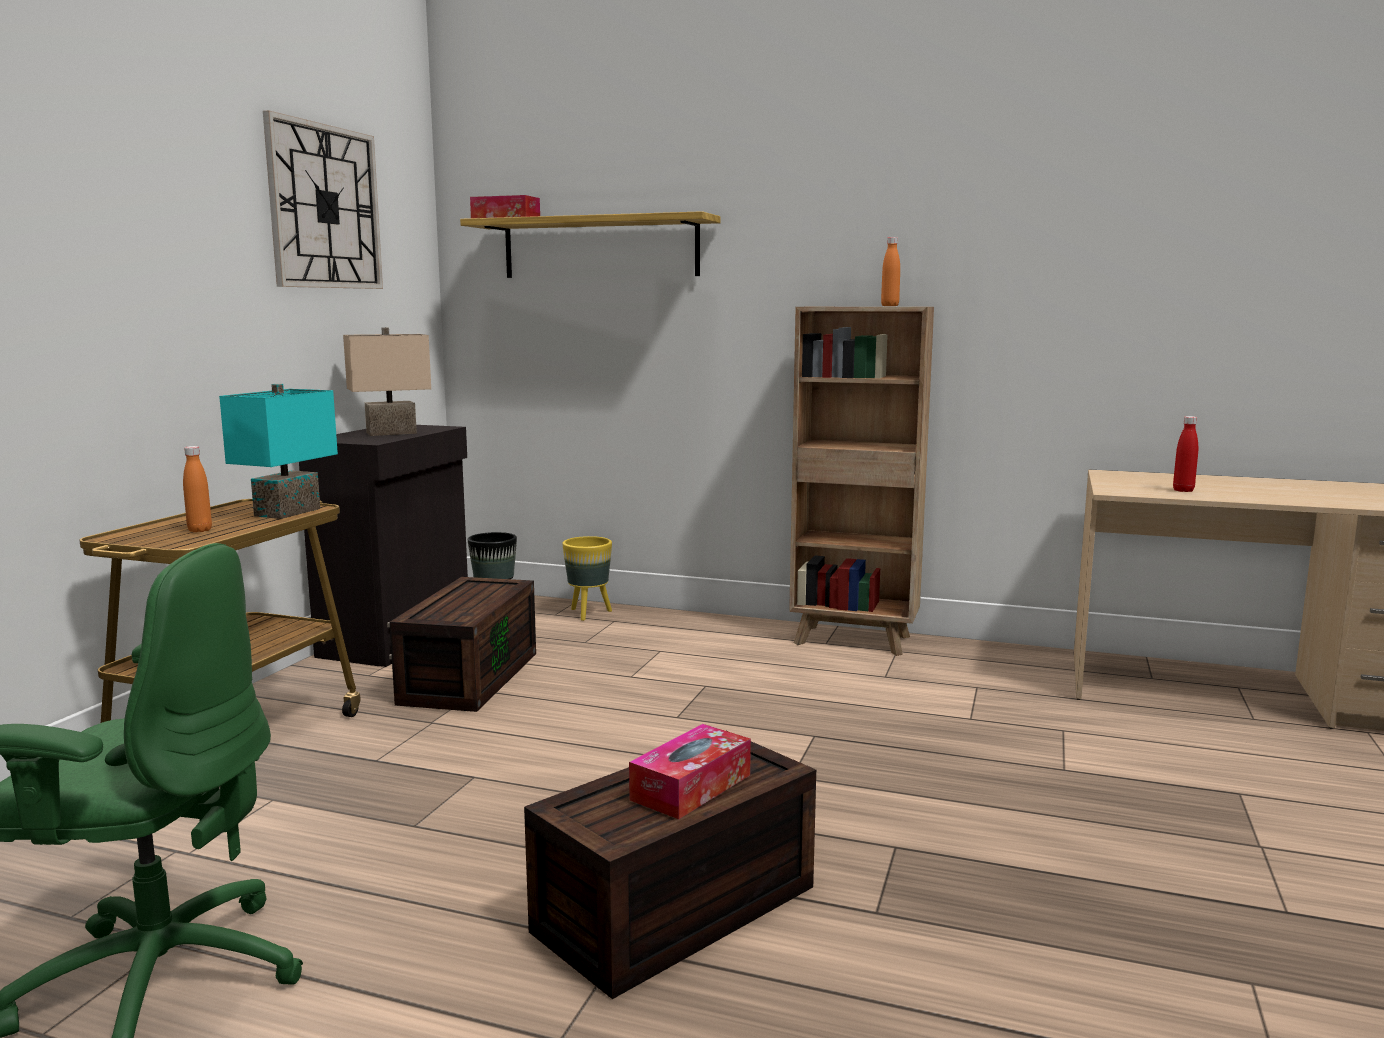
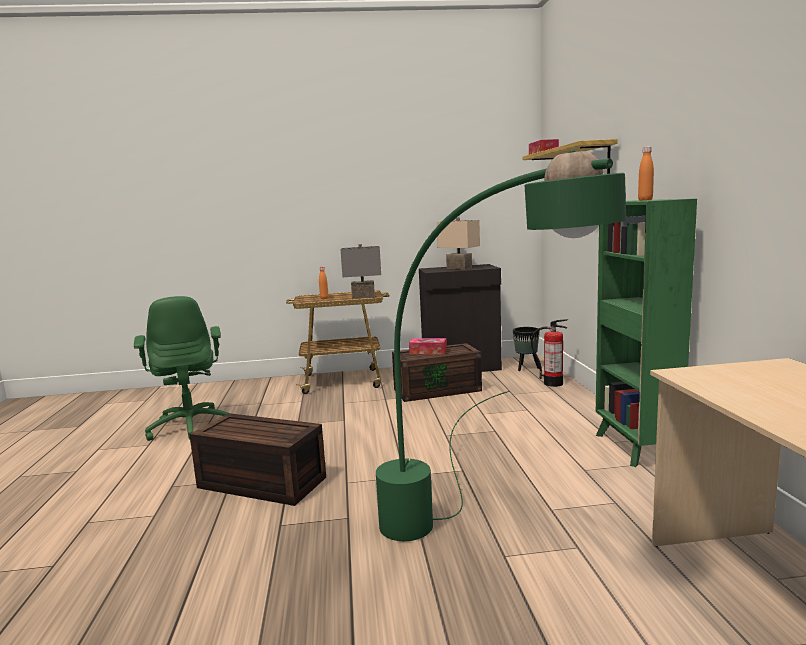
camera: 65 degrees right, 0 degrees up
turquoise table lamp [219,384,338,519] -> grey table lamp [341,244,381,299]
wall clock [263,110,383,289] -> none
yellow planter [563,536,612,621] -> fire extinguisher [531,319,568,387]
tissue box [629,724,751,819] -> tissue box moved to [409,338,447,355]
brown bookcase [789,307,934,656] -> green bookcase [596,199,697,467]
red bottle [1173,416,1198,492] -> none
none -> green floor lamp [376,150,626,541]

